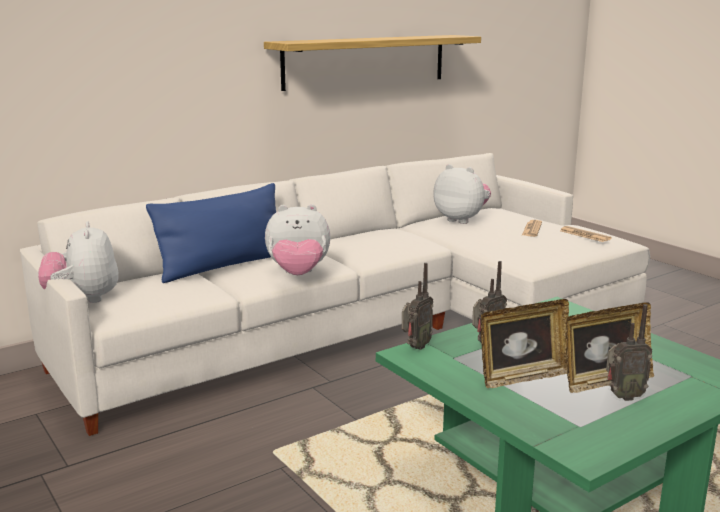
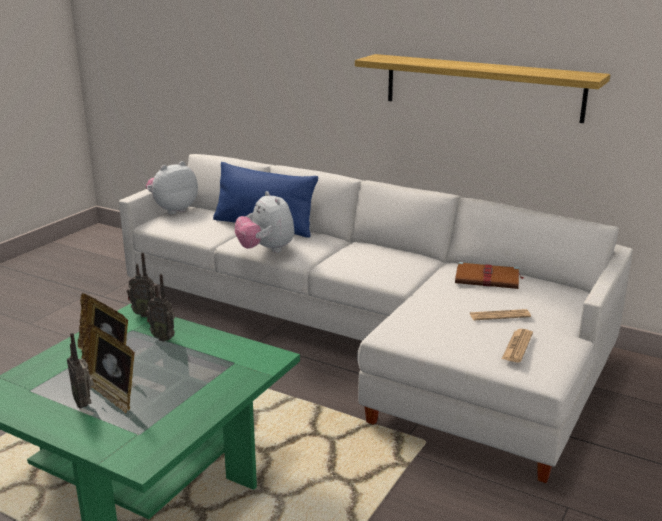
camera: 65 degrees right, 5 degrees up
plush toy [433,164,491,224] -> brown book [455,262,524,289]

